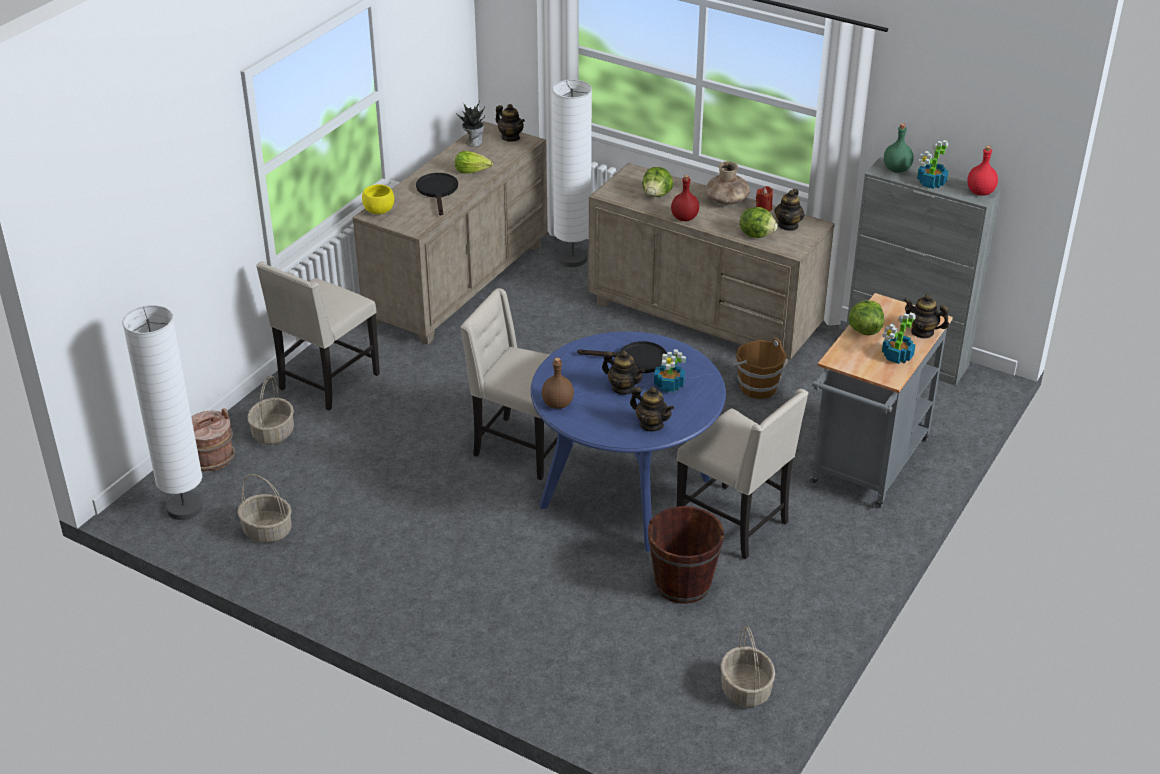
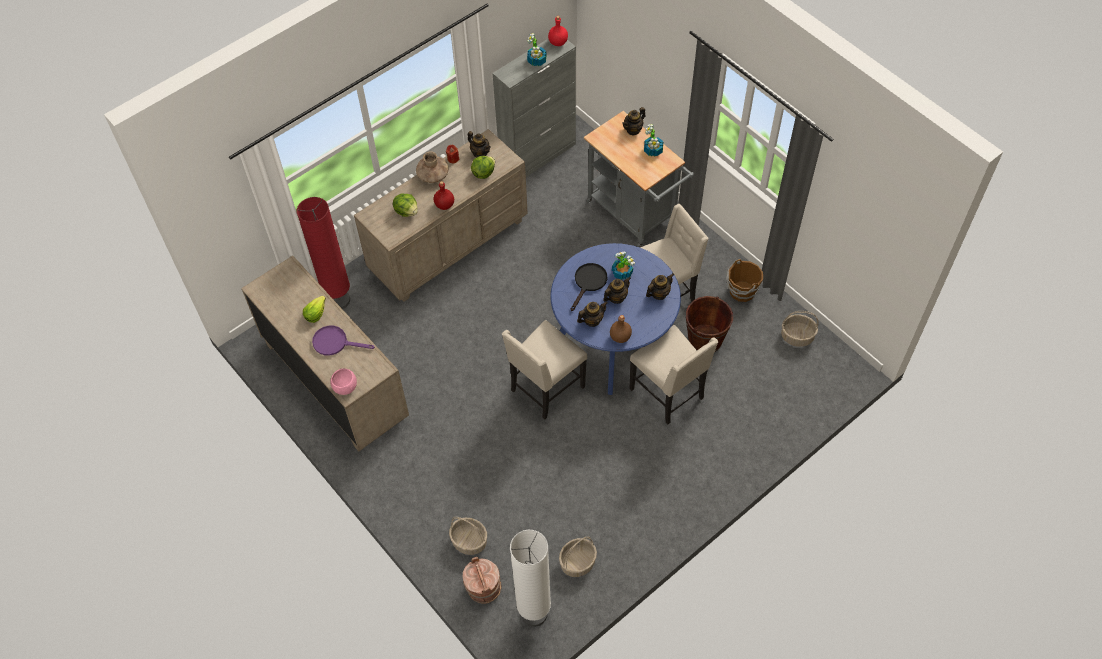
camera: 70 degrees left, 20 degrees up
beige chair [256,261,380,411] -> beige chair moved to [630,325,718,424]
yellow bowl [362,184,394,214] -> pink bowl [330,368,357,395]
black frying pan [416,173,458,215] -> purple frying pan [312,326,375,355]
potted plant [456,100,485,147] -> none
teapot [496,104,525,142] -> teapot moved to [577,301,608,327]
white floor lamp [552,79,592,267] -> red floor lamp [297,197,350,309]
brown bucket [733,338,787,399] -> brown bucket moved to [726,259,763,302]
lettuce [849,300,884,335] -> none
green bottle [884,123,914,173] -> none

